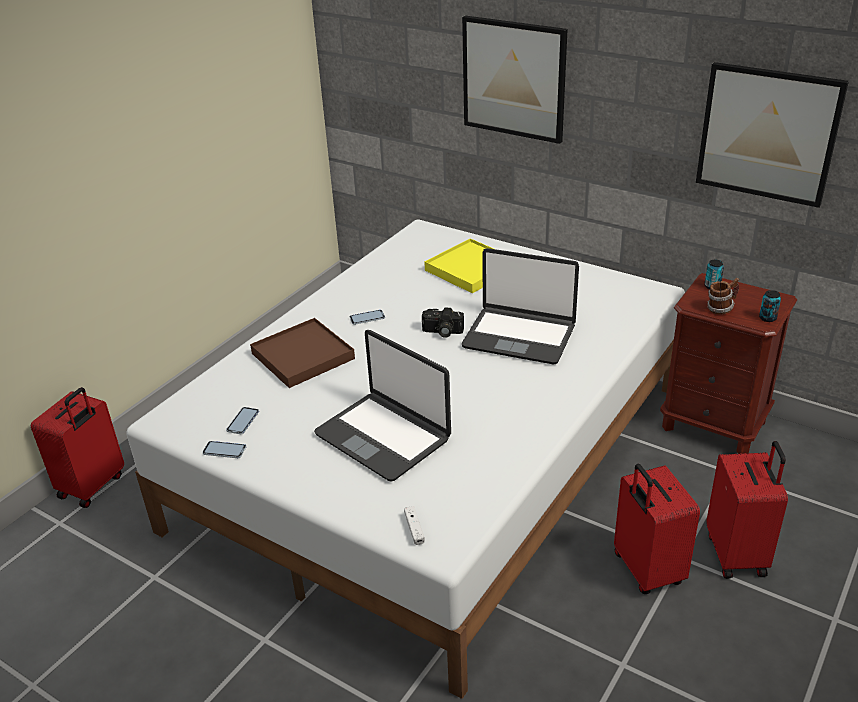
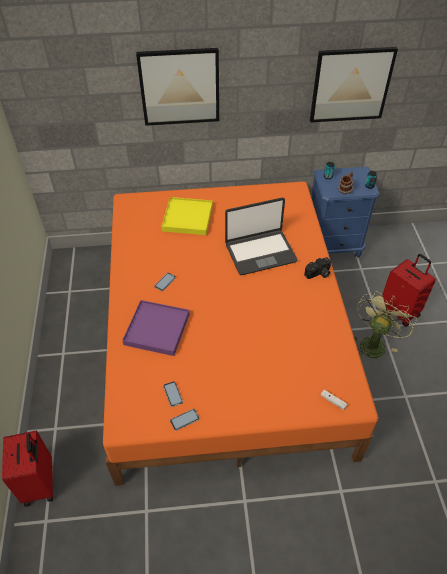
camera: 40 degrees left, 15 degrees up
white bed [127,219,685,699] -> orange bed [103,181,378,486]
brown tray [250,318,355,388] -> purple tray [122,300,189,356]
laptop [314,330,451,482] -> none
camera [422,308,464,338] -> camera moved to [304,257,331,279]
red suitcase [614,464,700,594] -> green fan [354,291,417,359]
brown nightstand [660,273,797,454] -> blue nightstand [311,167,380,258]

